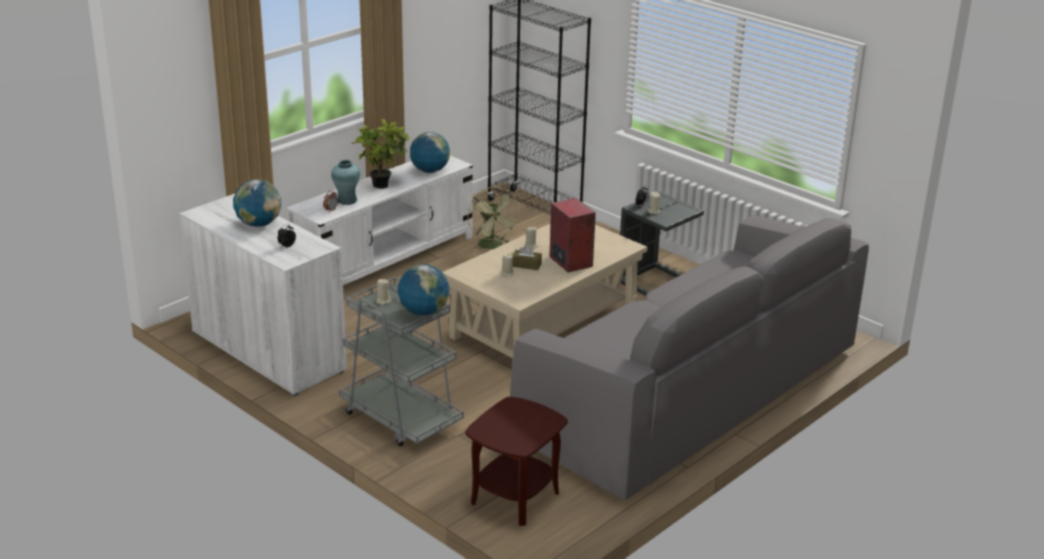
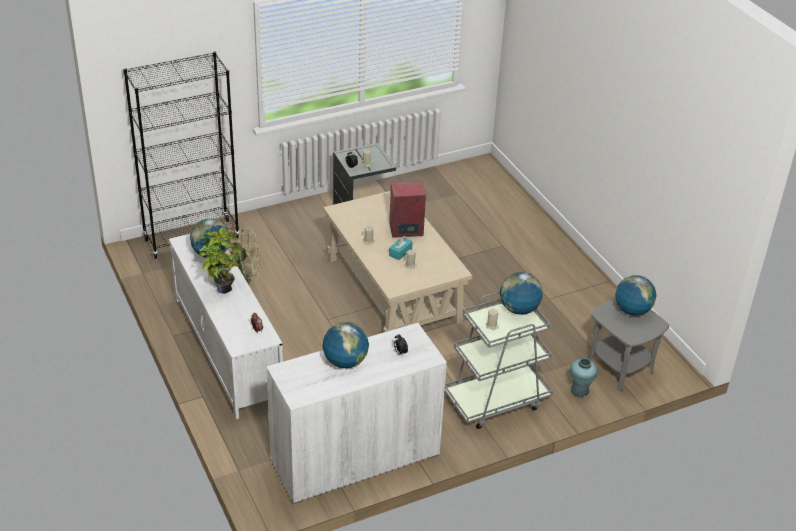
camera: 70 degrees left, 10 degrees up
turquoise vase [331,160,360,205] -> turquoise vase moved to [570,358,598,397]
brown side table [465,397,568,526] -> grey side table [588,298,669,391]
grey sofa [510,215,869,500] -> none
brown tissue box [512,245,542,270] -> turquoise tissue box [389,236,413,260]
none -> globe [615,275,656,316]

